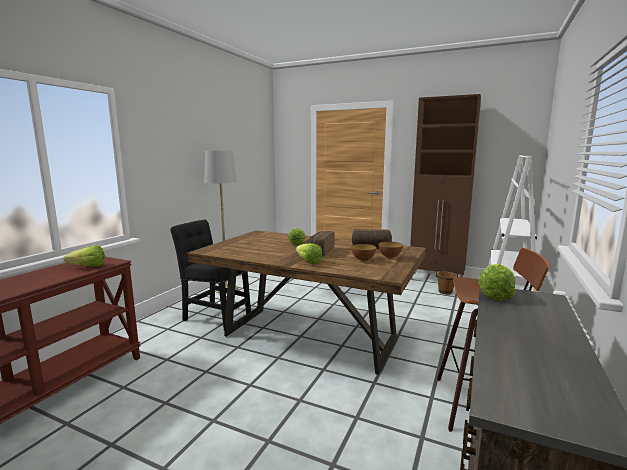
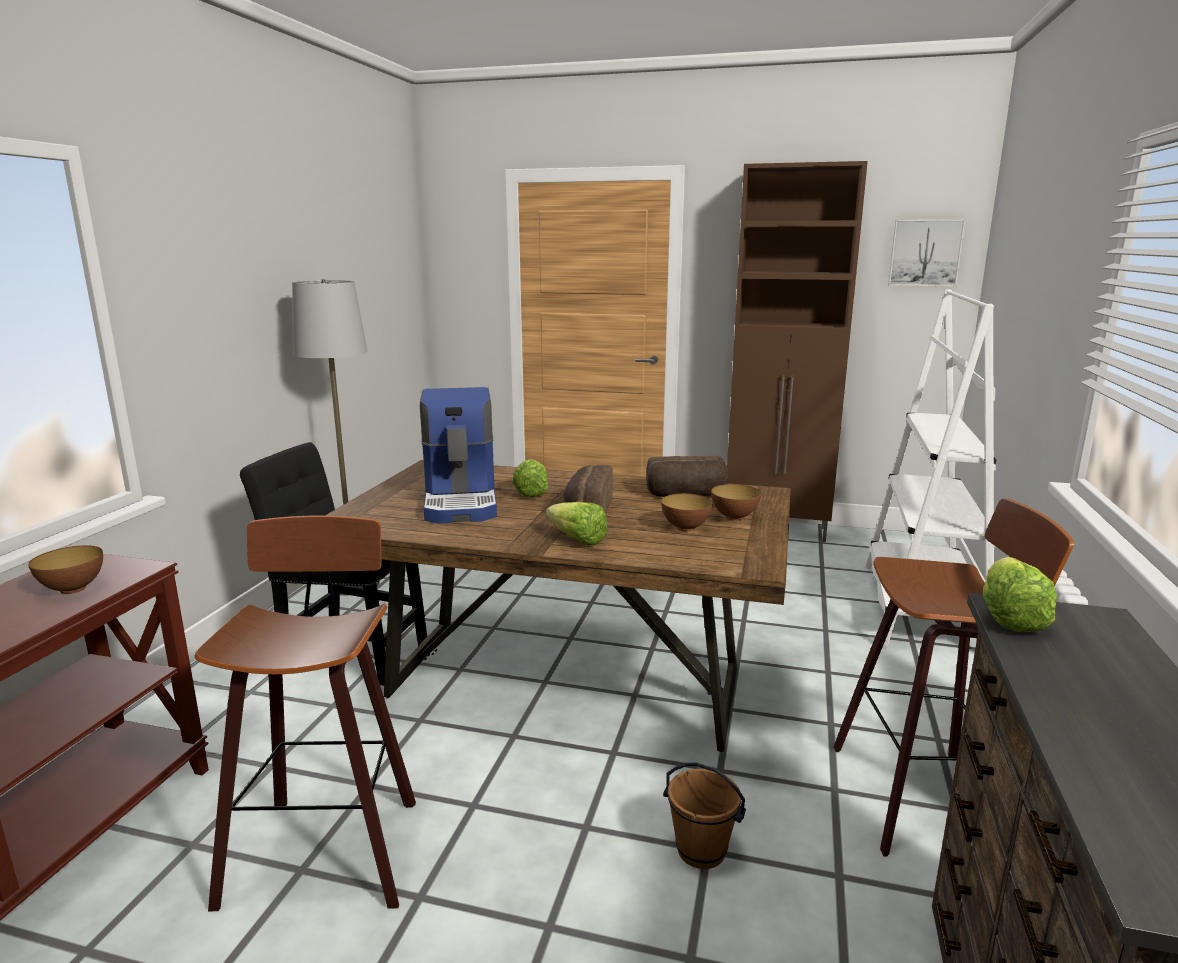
camera: 10 degrees left, 5 degrees up
lettuce [64,245,105,266] -> bowl [28,545,103,594]
brown bucket [435,266,458,295] -> brown bucket moved to [663,762,746,869]
none -> stool [194,515,416,911]
none -> coffee machine [420,387,497,524]
none -> picture [888,219,966,286]

